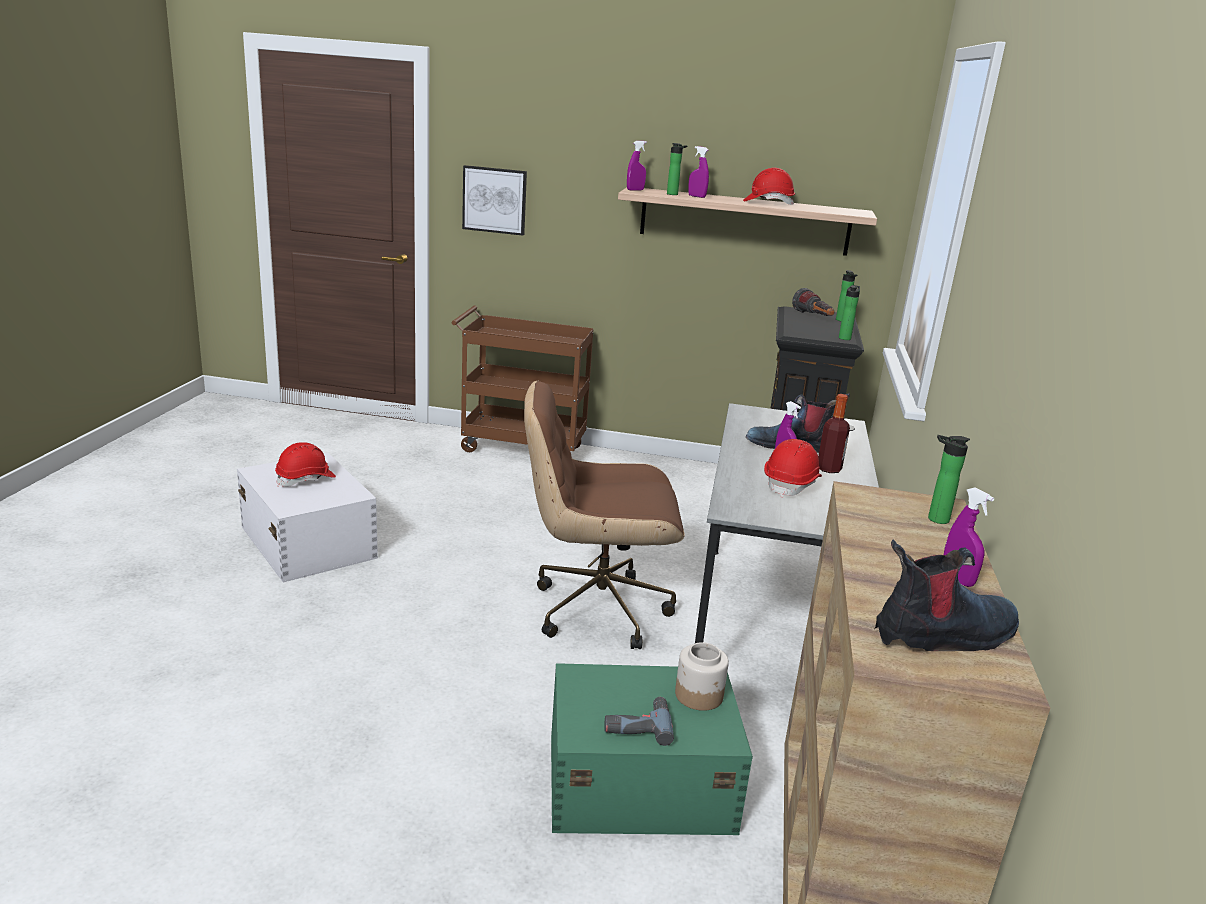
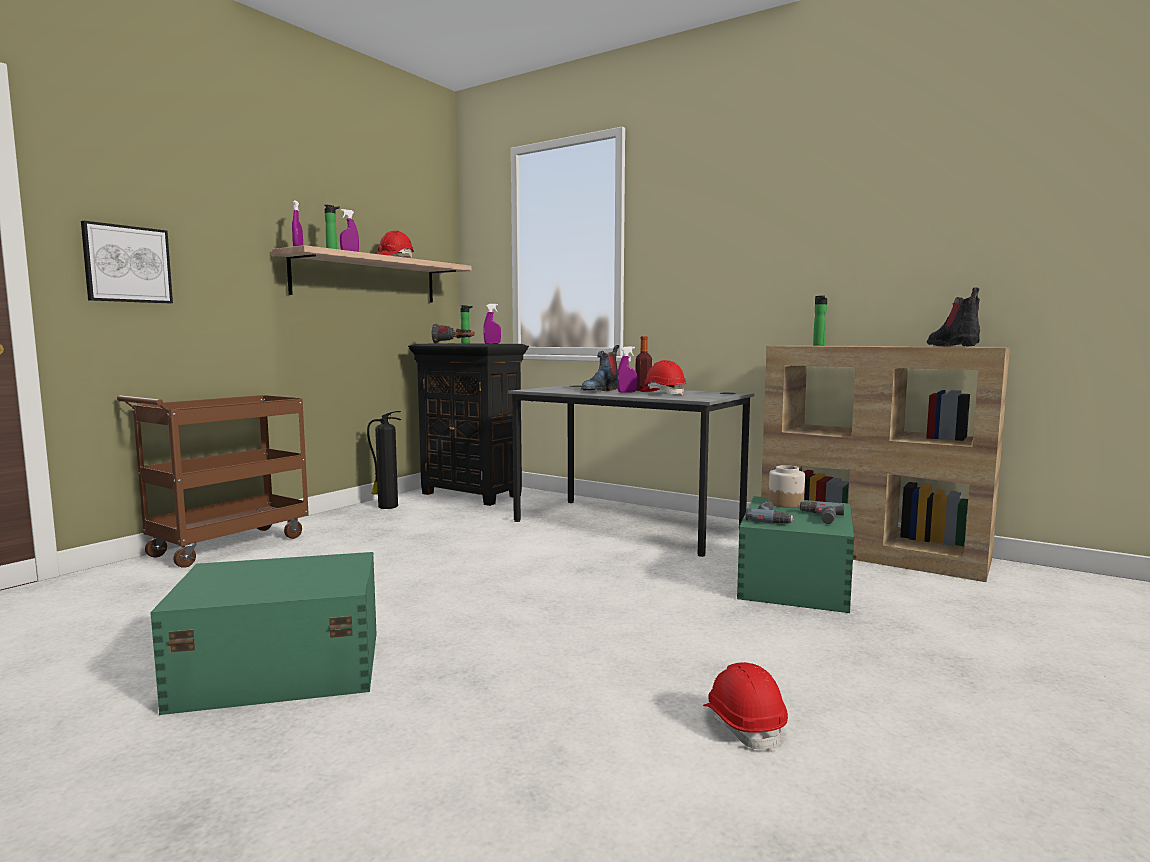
camera: 65 degrees left, 15 degrees down
white storage box [237,452,378,582] -> green storage box [150,552,377,715]
red hard hat [275,442,336,487] -> red hard hat moved to [703,662,788,752]
brown office chair [524,380,685,649] -> none
bottle [839,285,860,340] -> none
purple spray bottle [944,487,994,587] -> purple spray bottle moved to [483,304,501,344]
none -> fire extinguisher [367,411,401,509]
none -> power drill [746,501,794,524]

